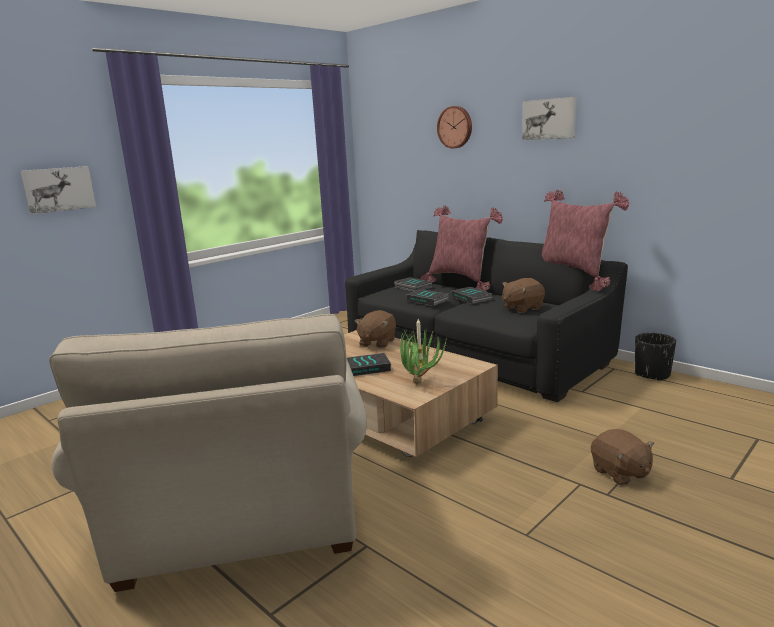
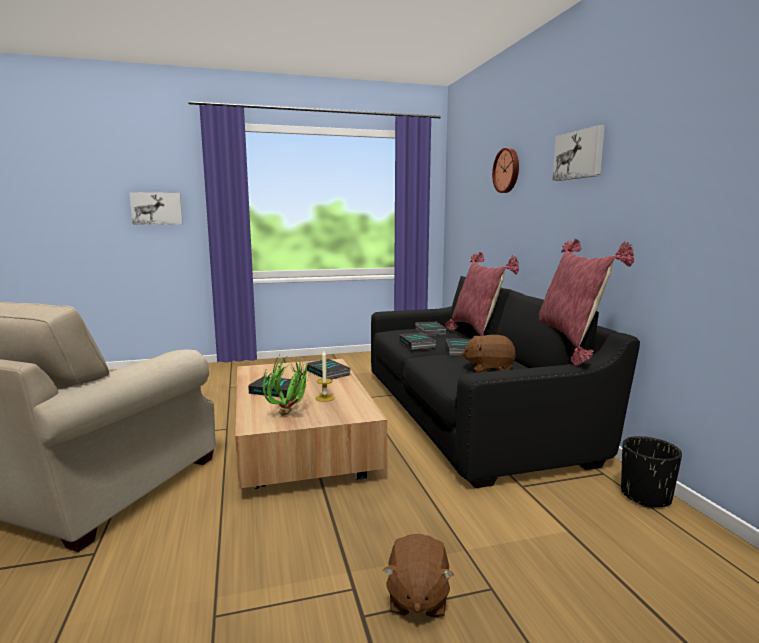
camera: 30 degrees right, 5 degrees down
brown plush toy [355,310,396,348] -> book [306,359,350,379]

